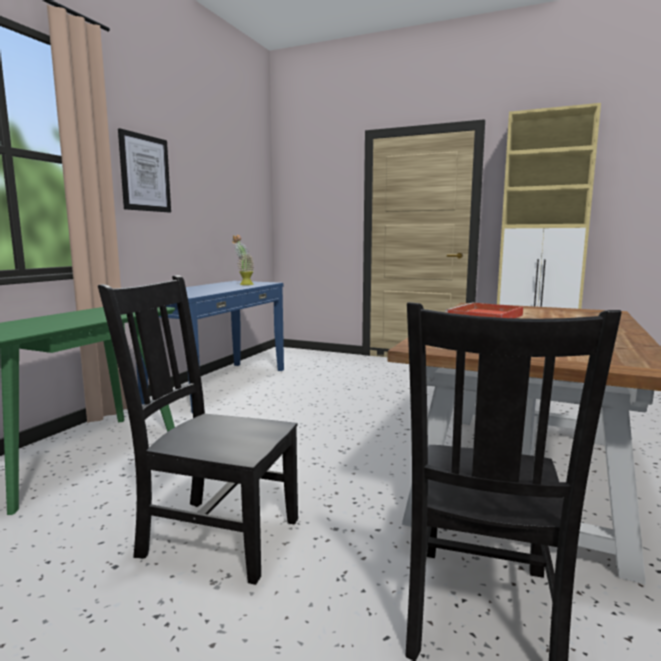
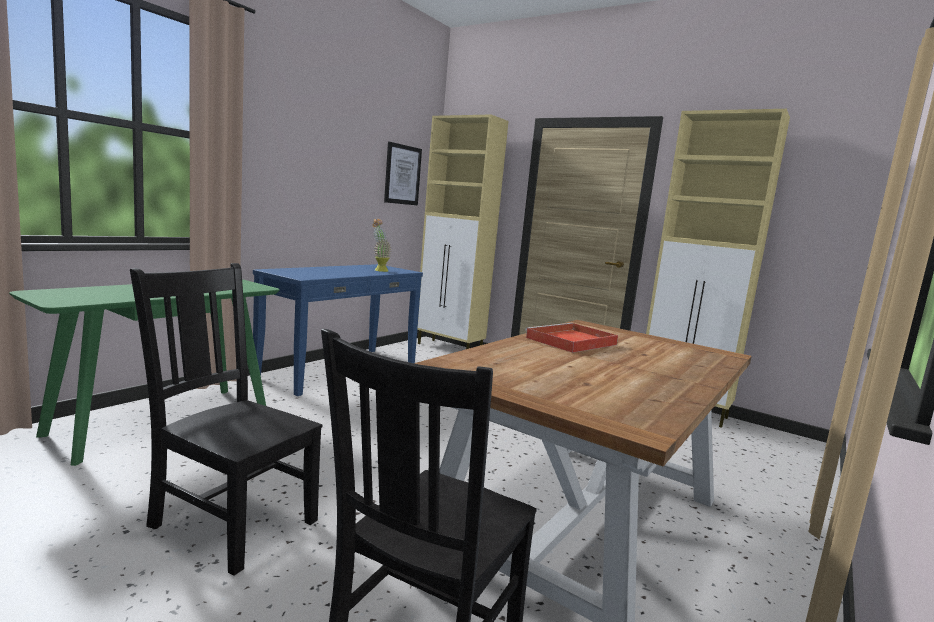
camera: 10 degrees right, 0 degrees up
picture [118,128,171,212] -> picture moved to [384,142,422,205]
none -> beige cabinet [417,114,509,349]

